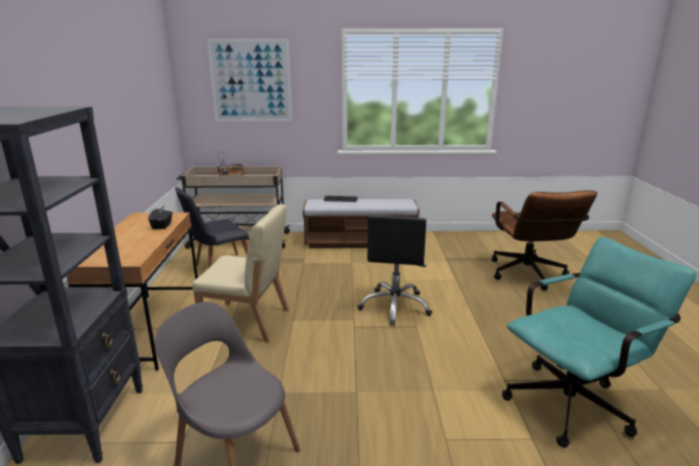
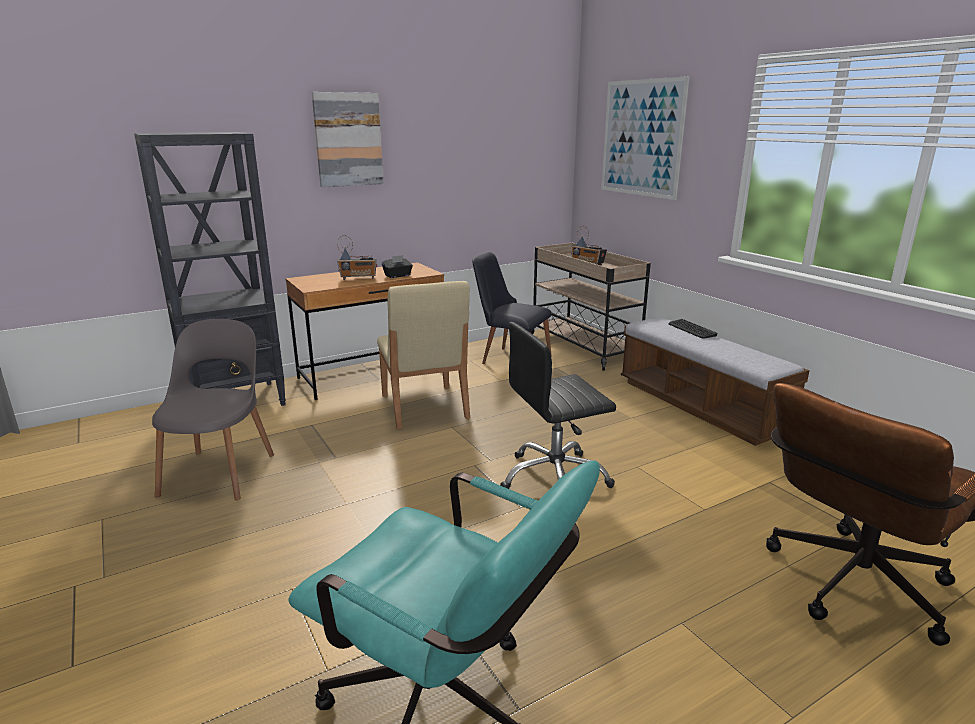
camera: 60 degrees right, 0 degrees up
none -> picture [312,92,384,187]
none -> radio [337,235,377,280]

